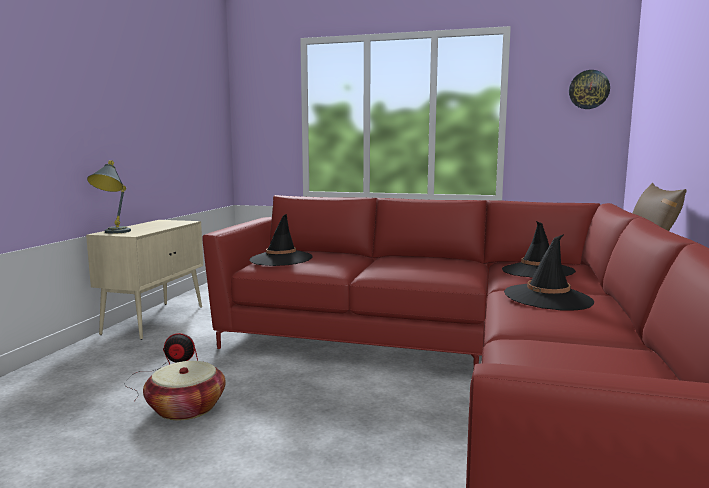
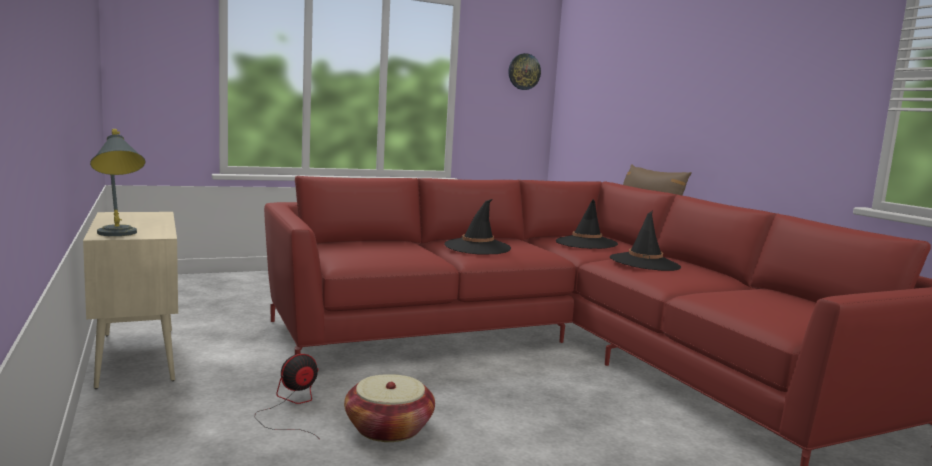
camera: 40 degrees left, 0 degrees up
black hat [249,214,313,266] -> black hat moved to [444,199,511,255]

